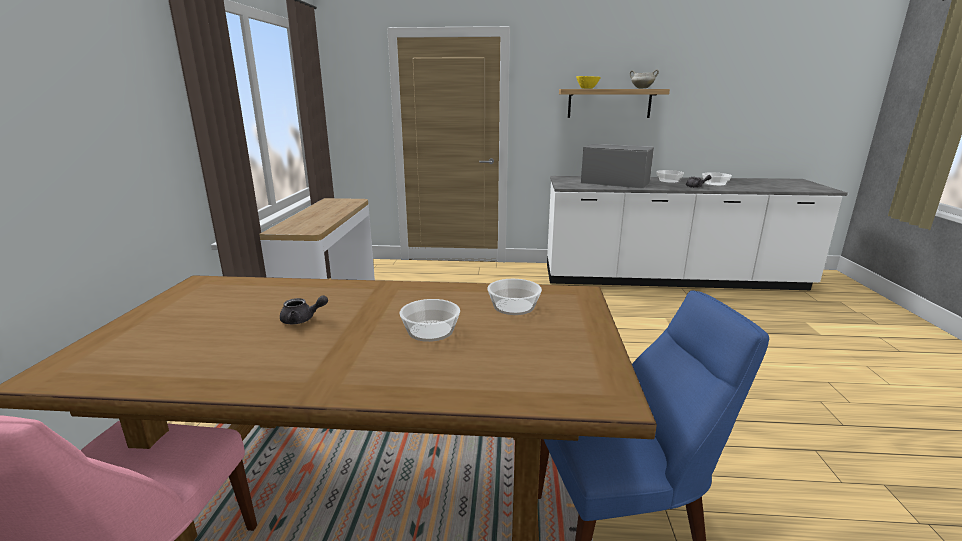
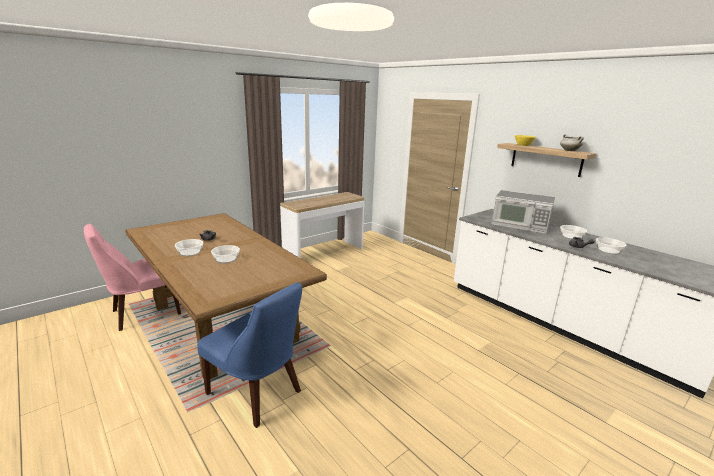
camera: 45 degrees right, 0 degrees up
bowl [487,279,542,315] -> bowl moved to [175,239,203,257]
microwave [581,144,654,189] -> microwave turned 135 degrees clockwise [492,190,555,234]

